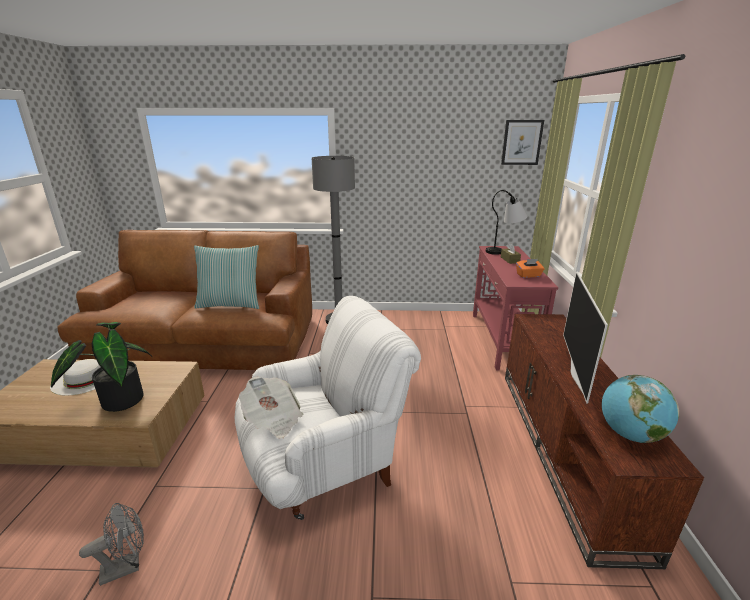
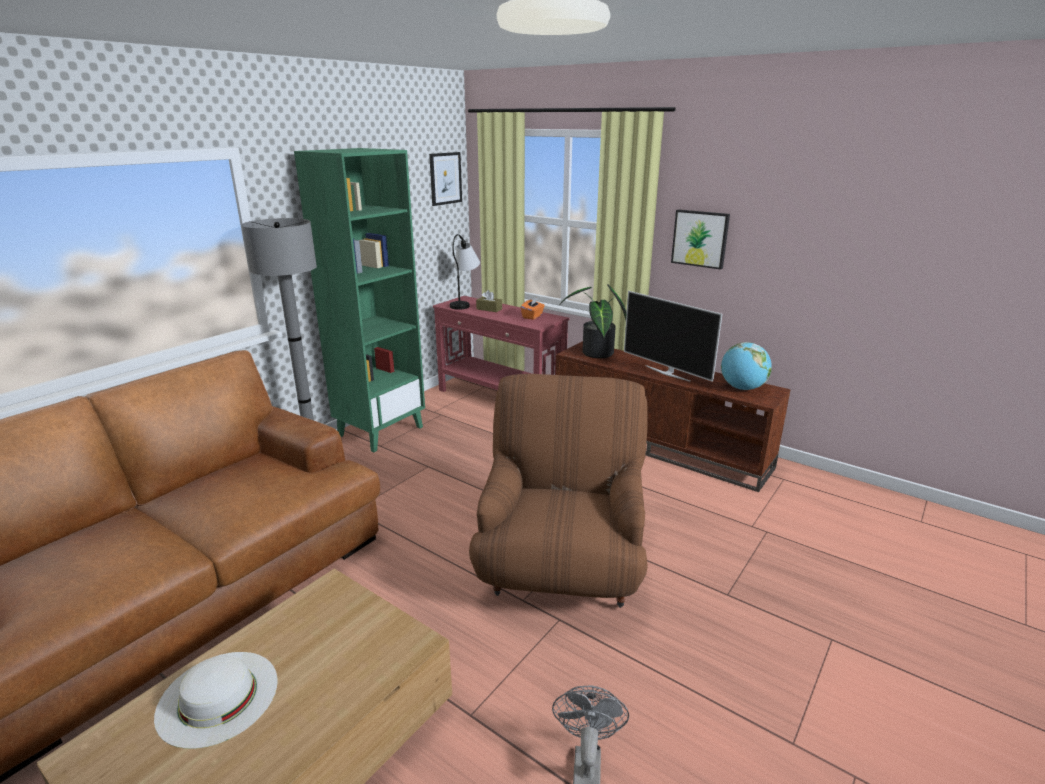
camera: 55 degrees left, 0 degrees up
potted plant [51,322,152,412] -> potted plant moved to [559,284,627,358]
pillow [194,245,259,309] -> none
white armchair [235,296,421,520] -> brown armchair [469,374,648,608]
newspaper [239,376,303,438] -> none
none -> green bookcase [294,148,425,452]
none -> picture [671,209,730,270]

